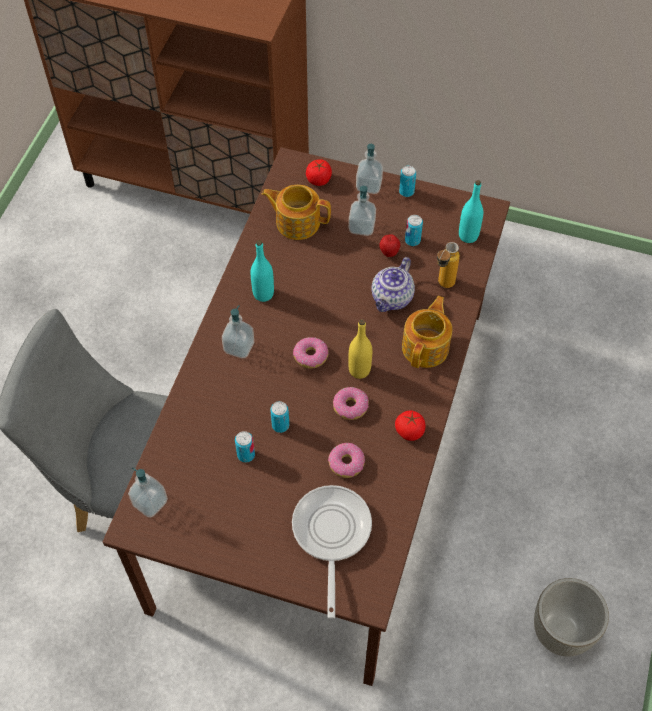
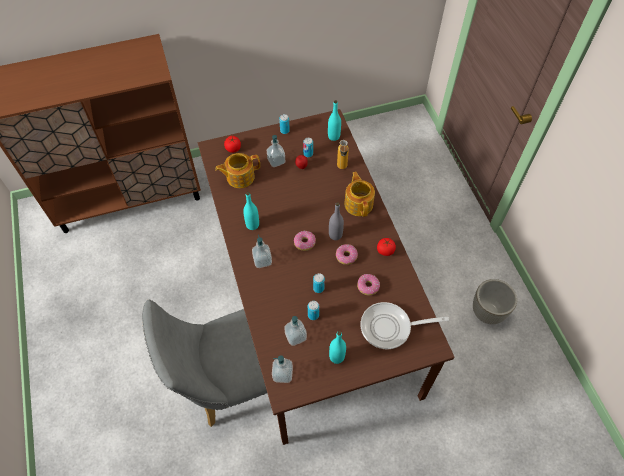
camera: 35 degrees left, 0 degrees up
frying pan [292,485,372,619] -> frying pan turned 60 degrees counterclockwise [360,302,449,349]
yellow bottle [348,319,372,379] -> grey bottle [329,202,344,240]
soap dispenser [356,144,383,194] -> soap dispenser moved to [284,316,307,346]
teapot [371,257,415,312] -> none
none -> turquoise bottle [329,331,346,364]

